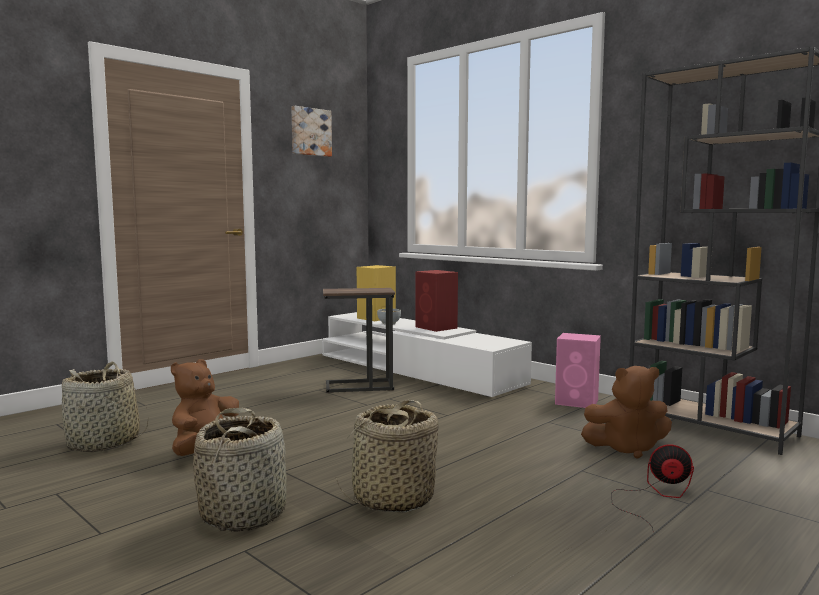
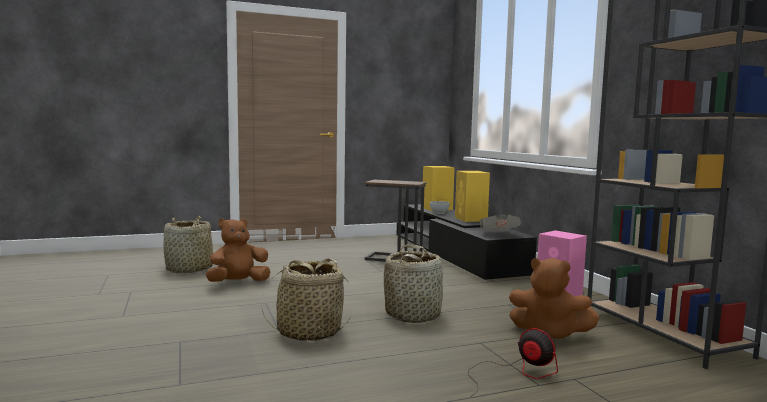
camera: 25 degrees right, 0 degrees up
basket [193,408,287,532] -> basket moved to [384,244,443,323]
picture [291,106,332,157] -> none
white tv stand [322,312,532,397] -> black tv stand [397,204,537,280]
red speaker [415,270,458,332] -> yellow speaker [455,171,490,222]
none -> newspaper [480,214,522,231]

